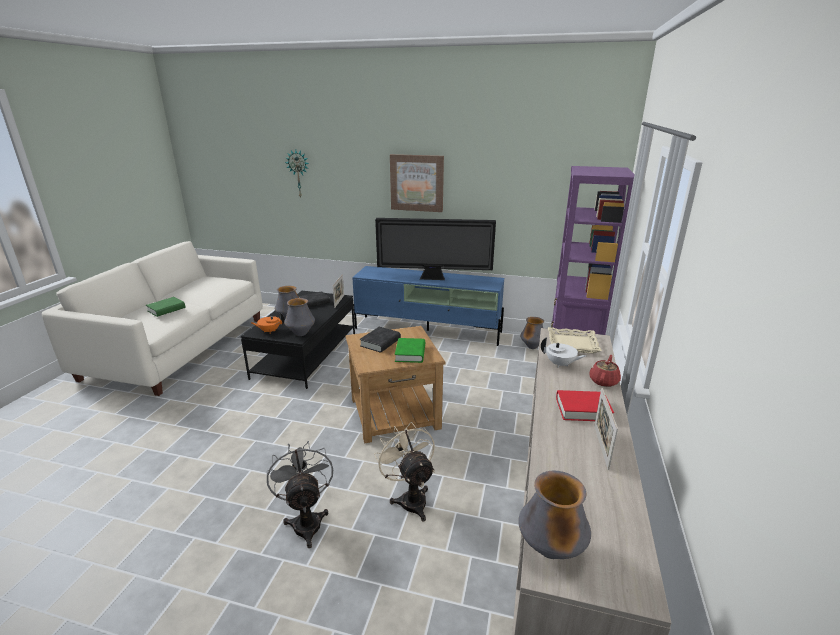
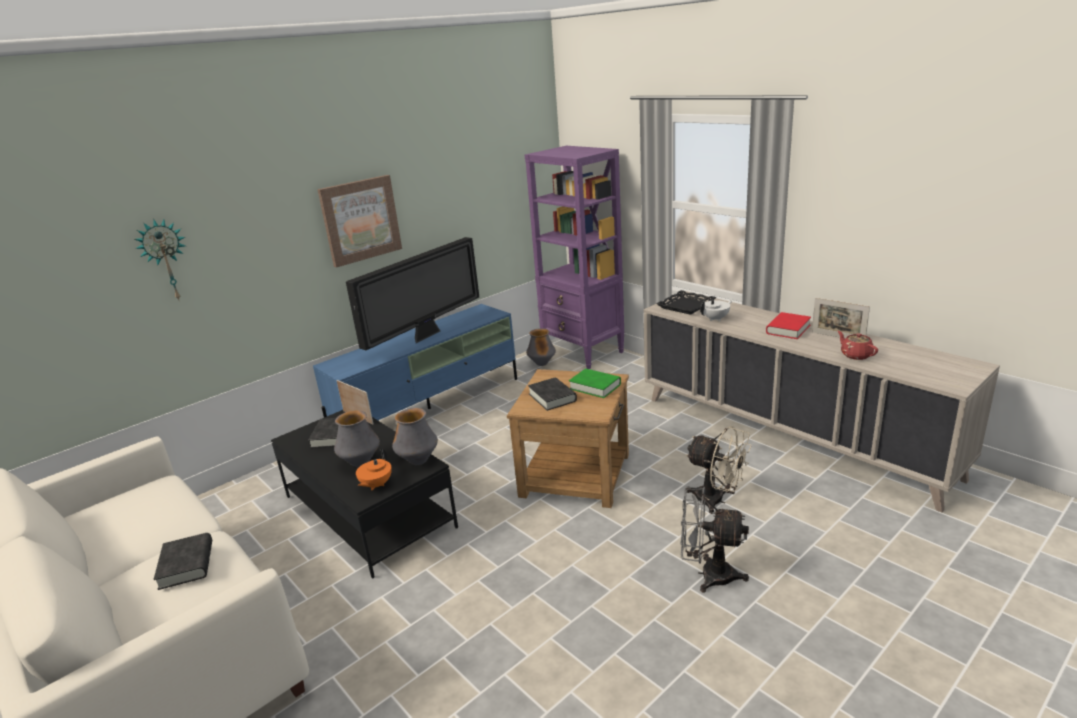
camera: 55 degrees left, 0 degrees up
green book [146,297,186,317] -> black book [154,533,212,590]
beige fan [374,422,435,521] -> beige fan turned 150 degrees counterclockwise [686,426,751,514]
vase [518,471,591,559] -> none
beige tray [548,327,602,354] -> black tray [657,290,716,315]
red teapot [590,355,621,387] -> red teapot moved to [838,331,878,360]

